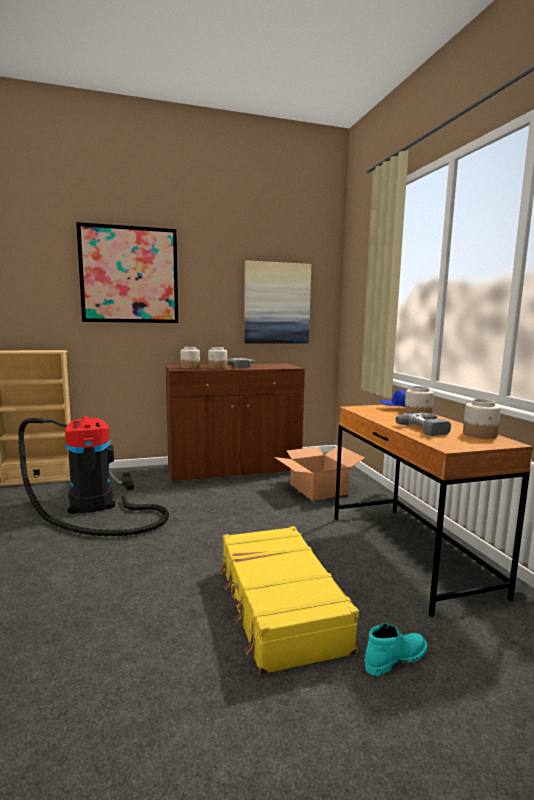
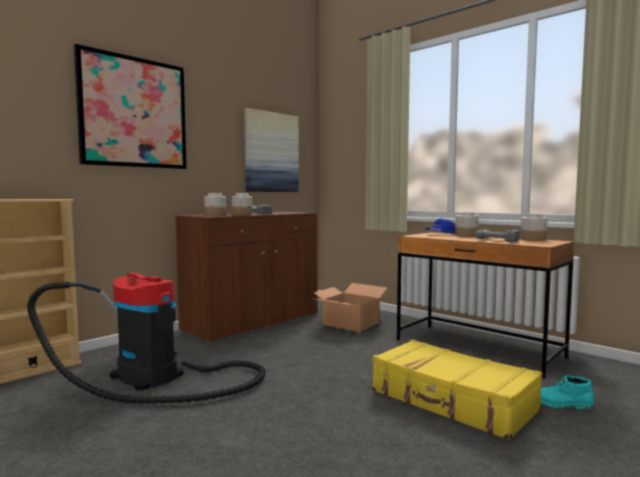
camera: 30 degrees left, 5 degrees down
turquoise boot [364,623,427,676] -> turquoise boot turned 105 degrees counterclockwise [540,375,594,410]

